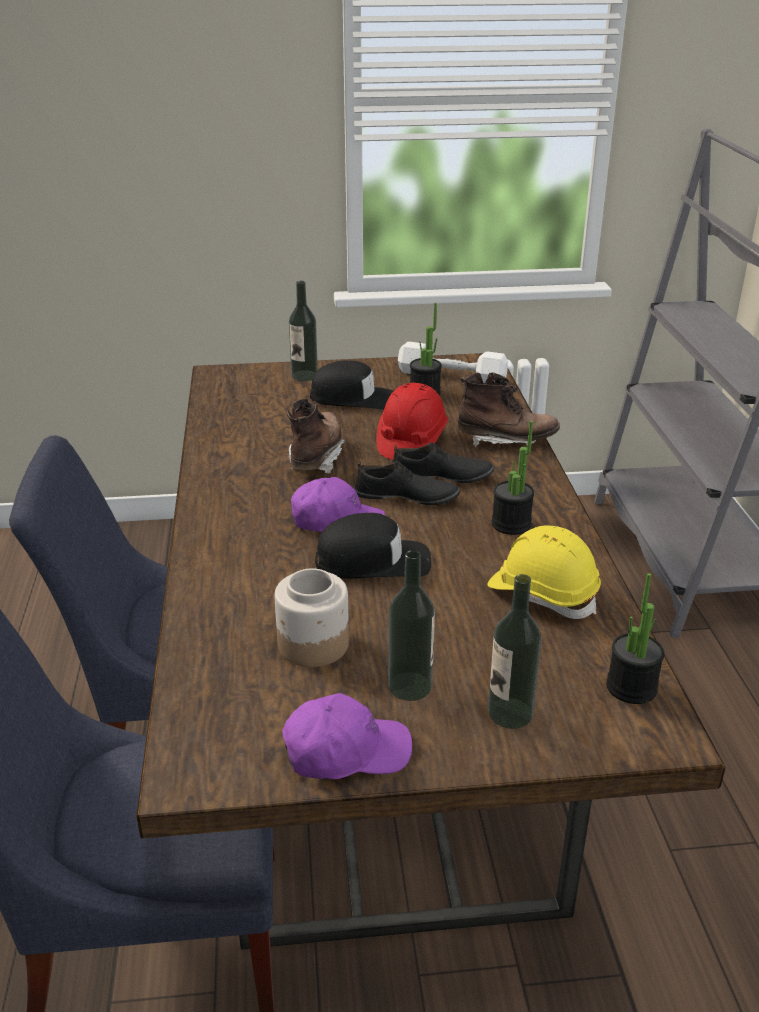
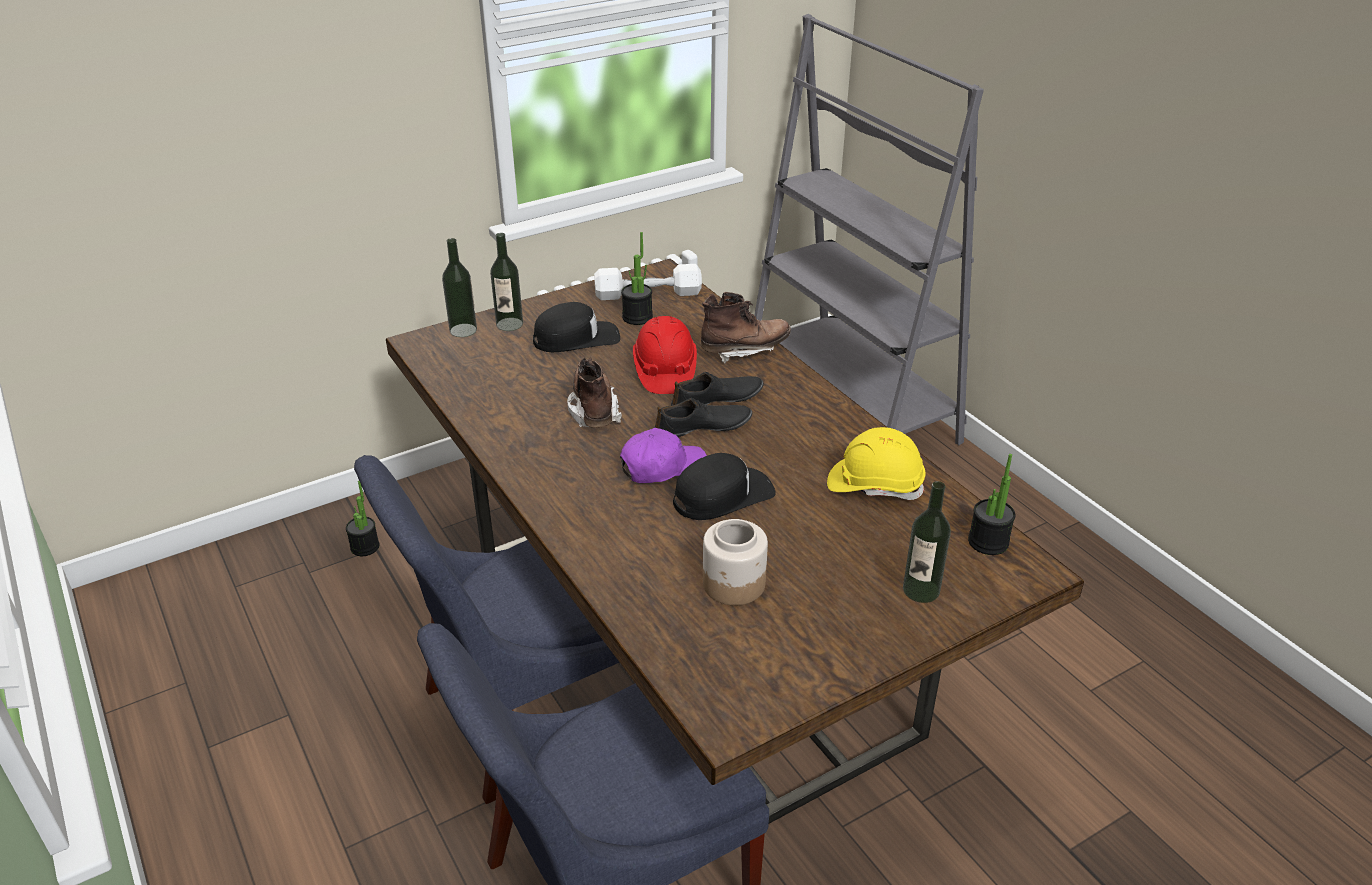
camera: 25 degrees left, 5 degrees up
purple cap [282,693,412,779] -> none
bottle [388,550,435,701] -> bottle moved to [442,238,477,337]
potted plant [491,421,534,535] -> potted plant moved to [346,481,380,556]

